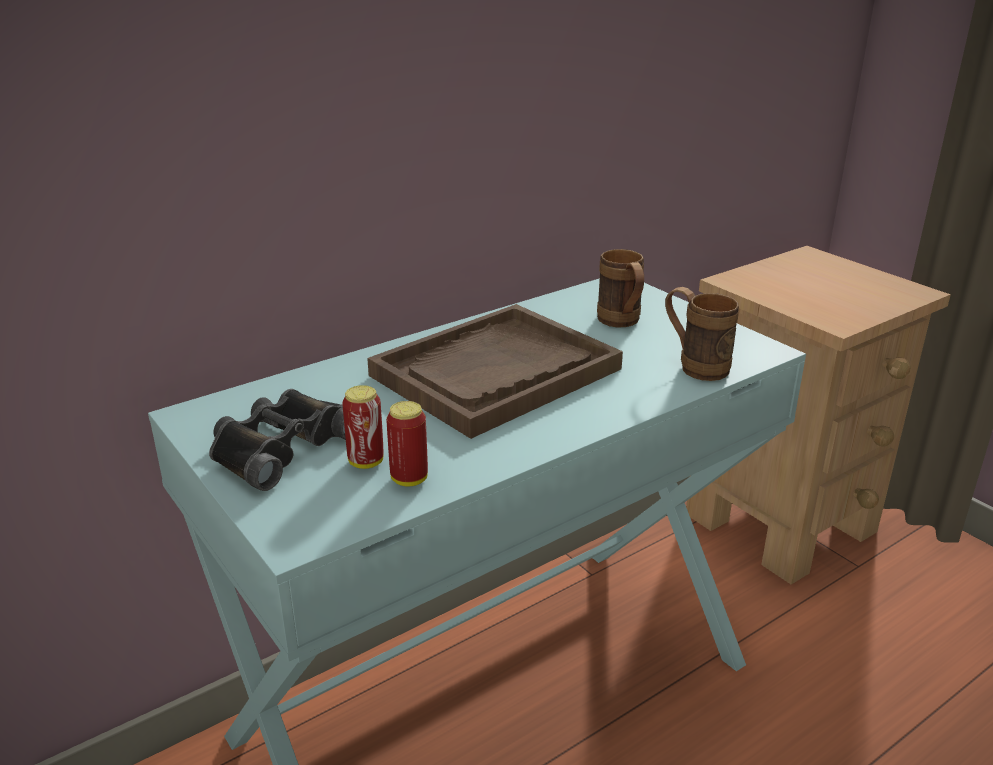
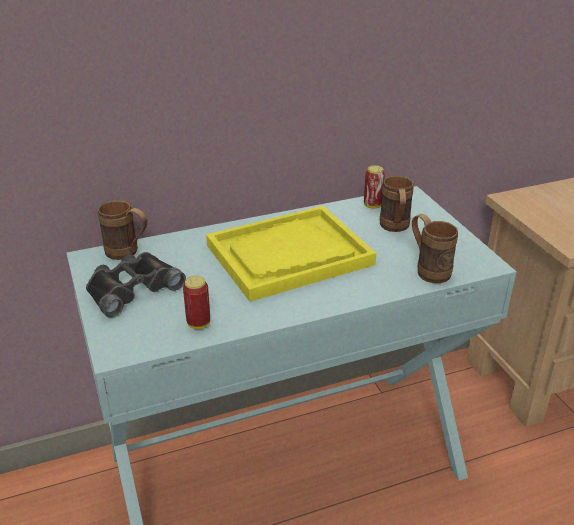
camera: 15 degrees right, 5 degrees up
can [342,385,384,469] -> can moved to [364,165,385,208]
brown tray [367,304,623,439] -> yellow tray [206,206,376,302]
none -> brown mug [98,200,147,260]

